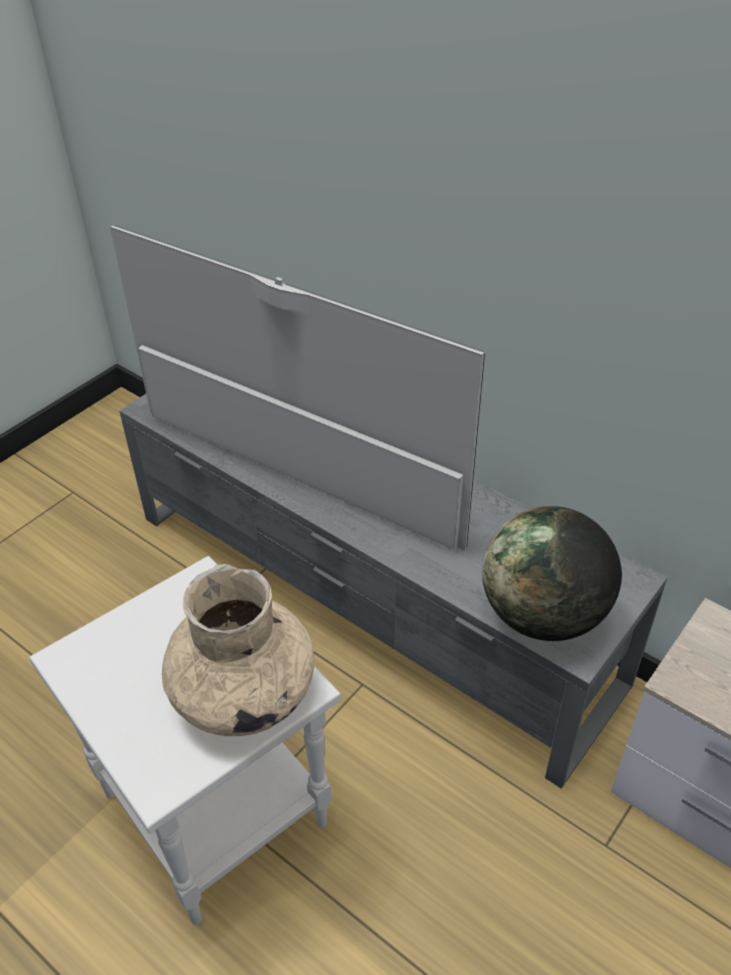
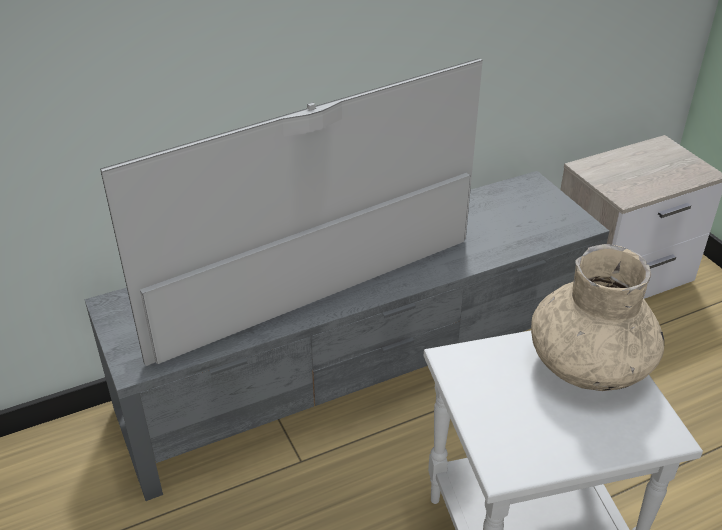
camera: 65 degrees left, 5 degrees down
globe [482,506,622,641] -> none

